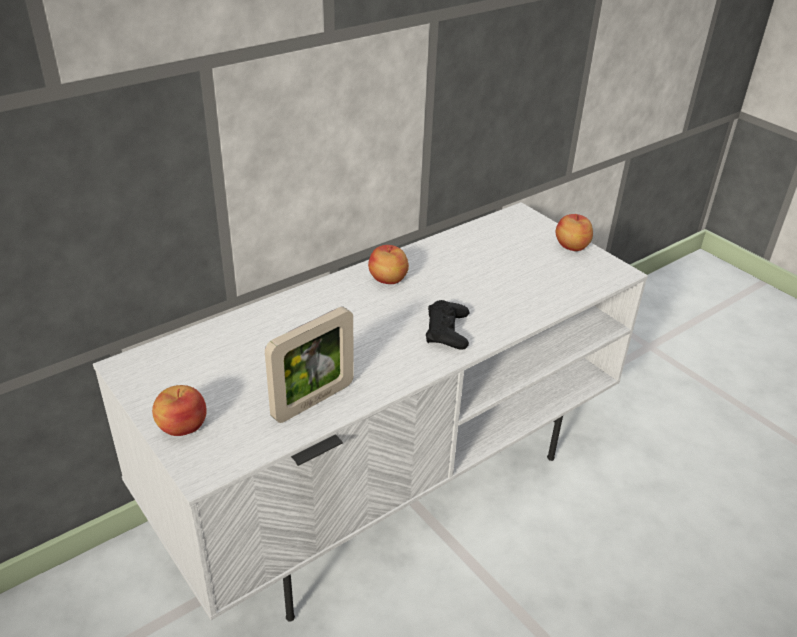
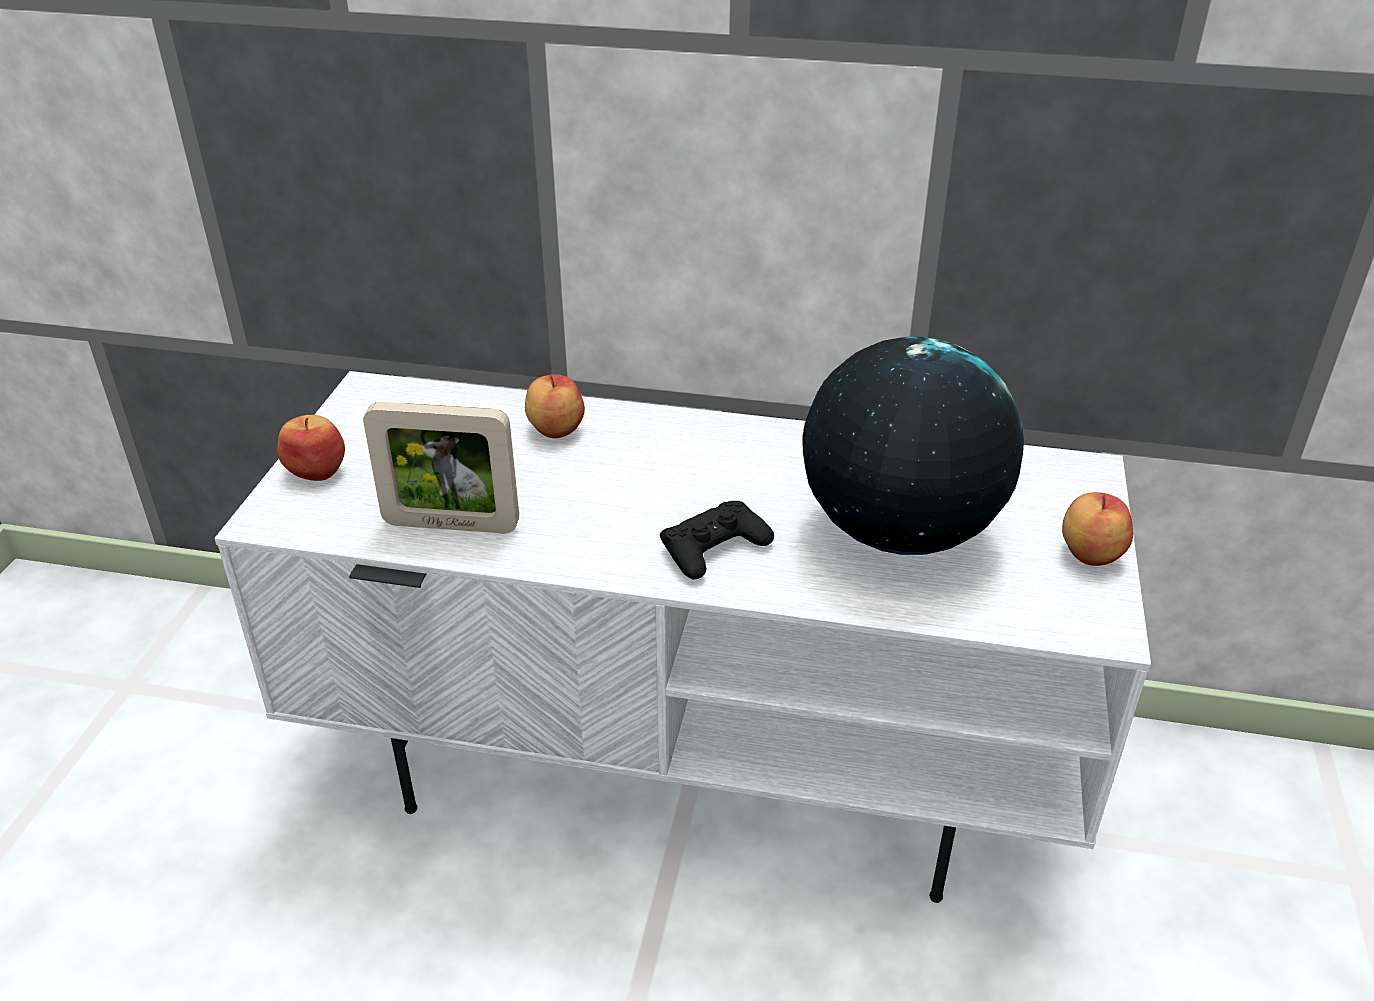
camera: 50 degrees right, 0 degrees up
apple [368,245,409,284] -> apple moved to [525,374,585,438]
none -> globe [802,337,1024,555]

